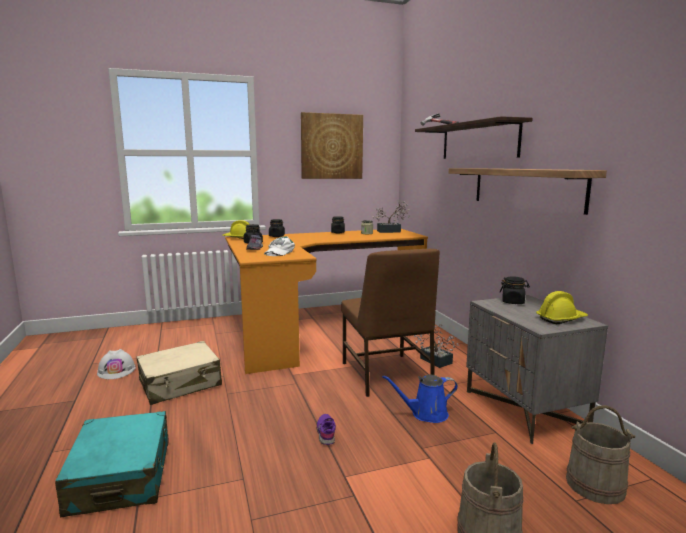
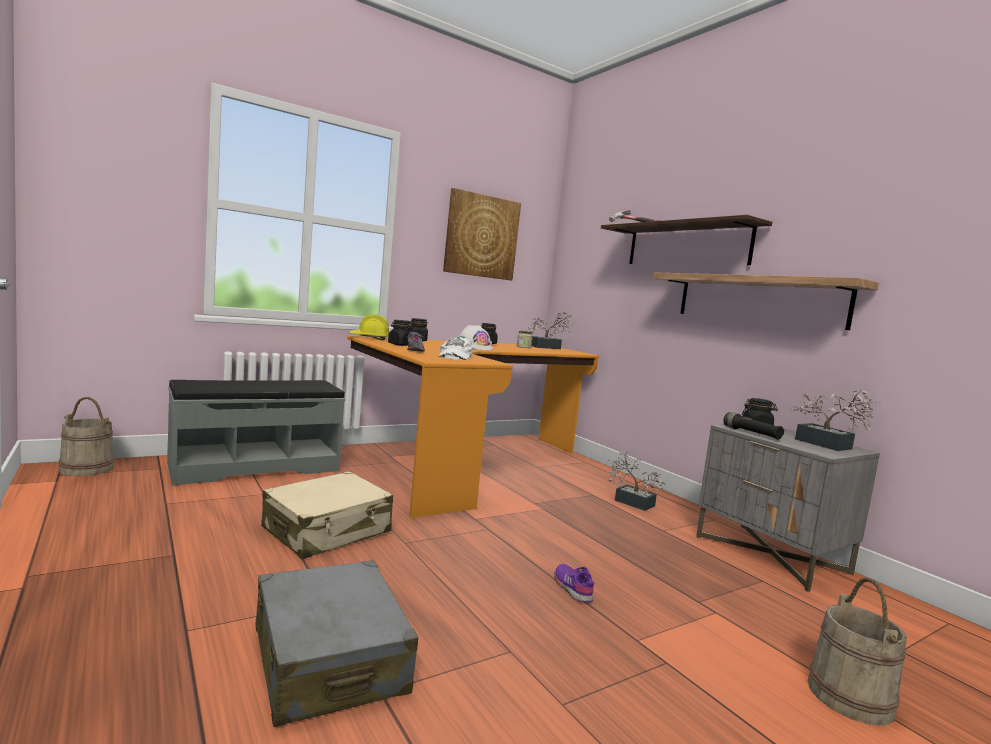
camera: 15 degrees left, 5 degrees down
turquoise suitcase [55,411,169,517] -> grey suitcase [255,560,419,727]
white hard hat [97,349,136,379] -> white hard hat moved to [459,325,493,350]
brown chair [341,249,440,397] -> none
blue watering can [382,375,458,423] -> none
yellow hard hat [536,291,588,324] -> potted plant [790,389,879,451]
beige bucket [566,405,636,504] -> beige bucket moved to [59,397,115,476]
none -> grey bench [167,380,345,485]
none -> black flashlight [723,412,784,440]

